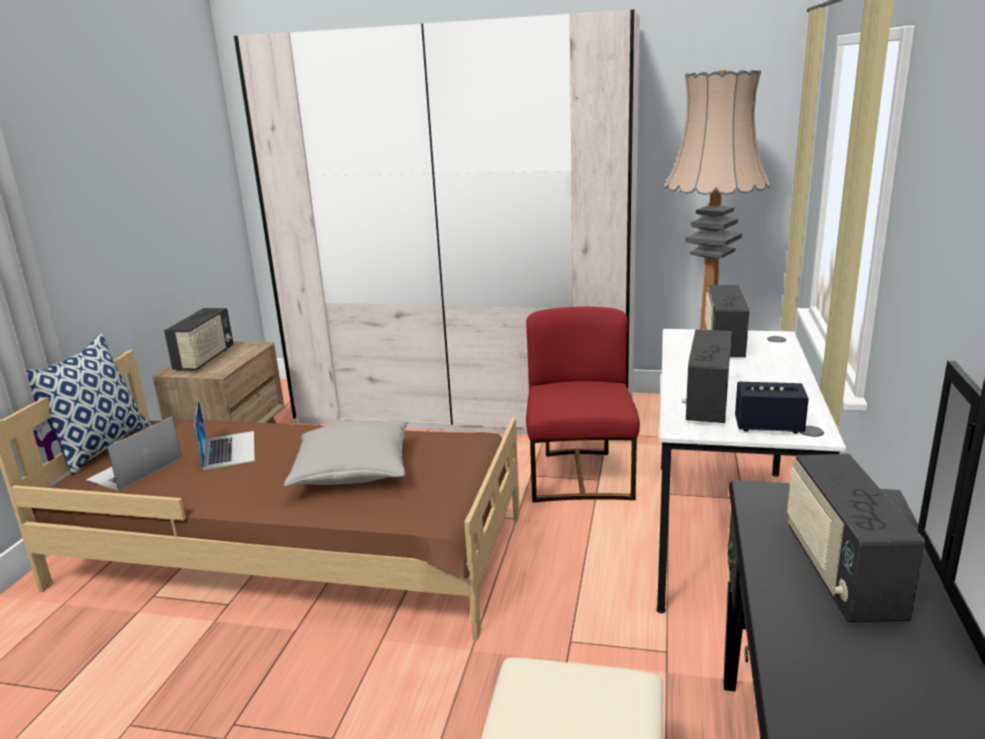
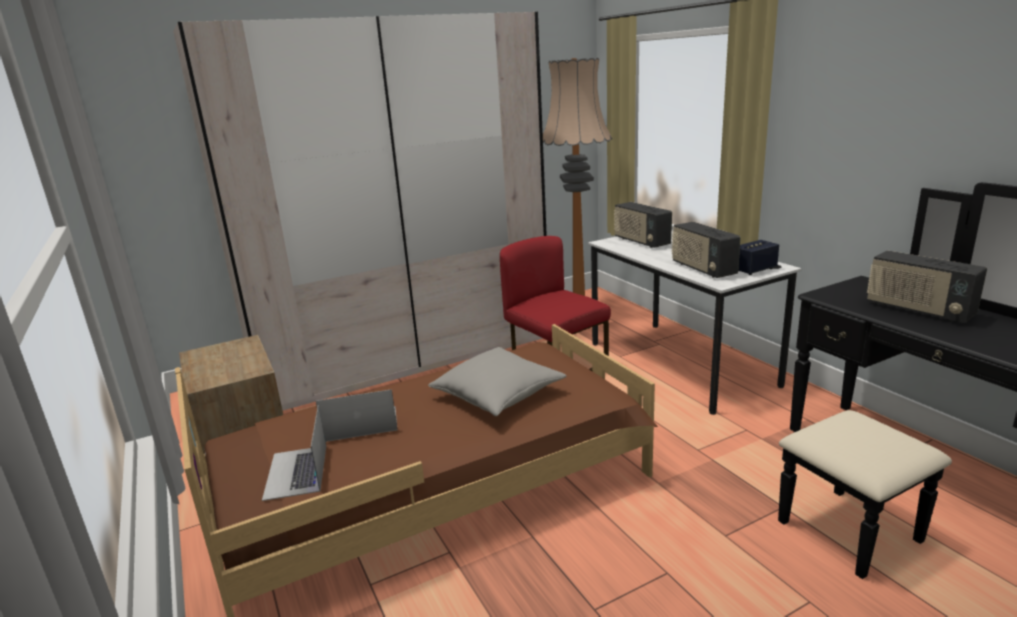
camera: 40 degrees left, 0 degrees up
pillow [26,333,151,475] -> none
radio [164,308,233,370] -> none
laptop [194,399,255,470] -> laptop turned 45 degrees counterclockwise [316,389,397,442]

